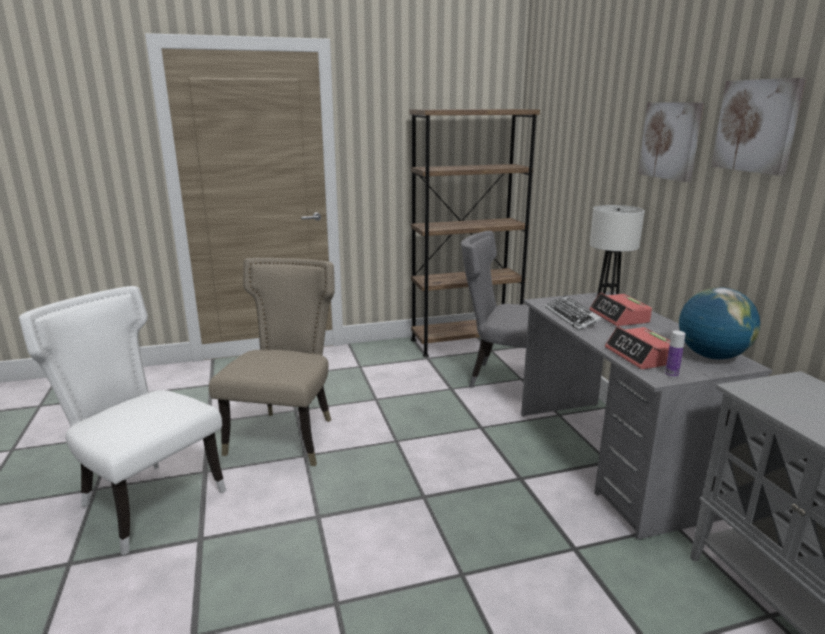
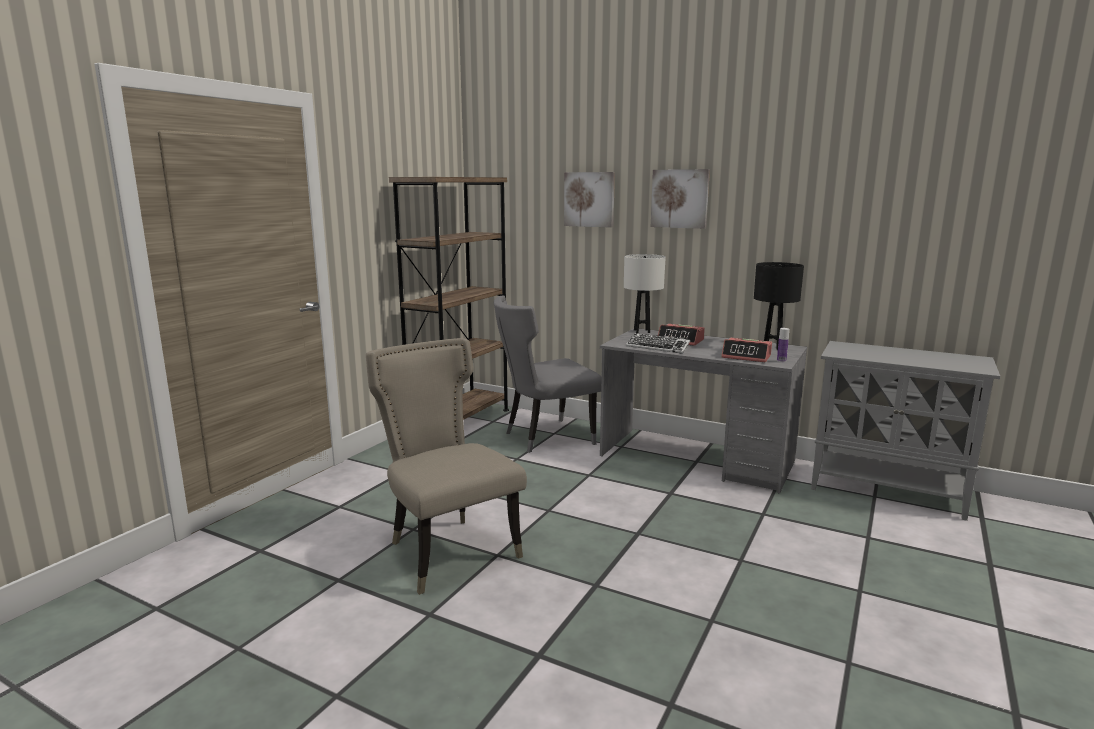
camera: 45 degrees left, 5 degrees down
white chair [19,286,226,556] -> none
globe [679,287,760,359] -> black table lamp [754,262,804,350]
picture [711,78,806,176] -> picture moved to [564,172,615,228]

